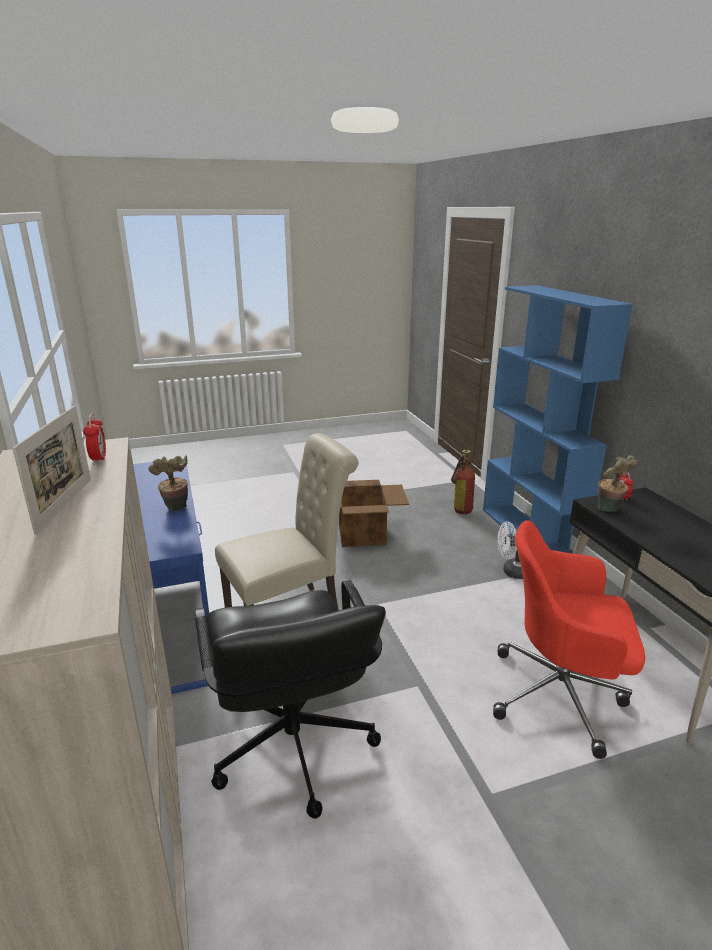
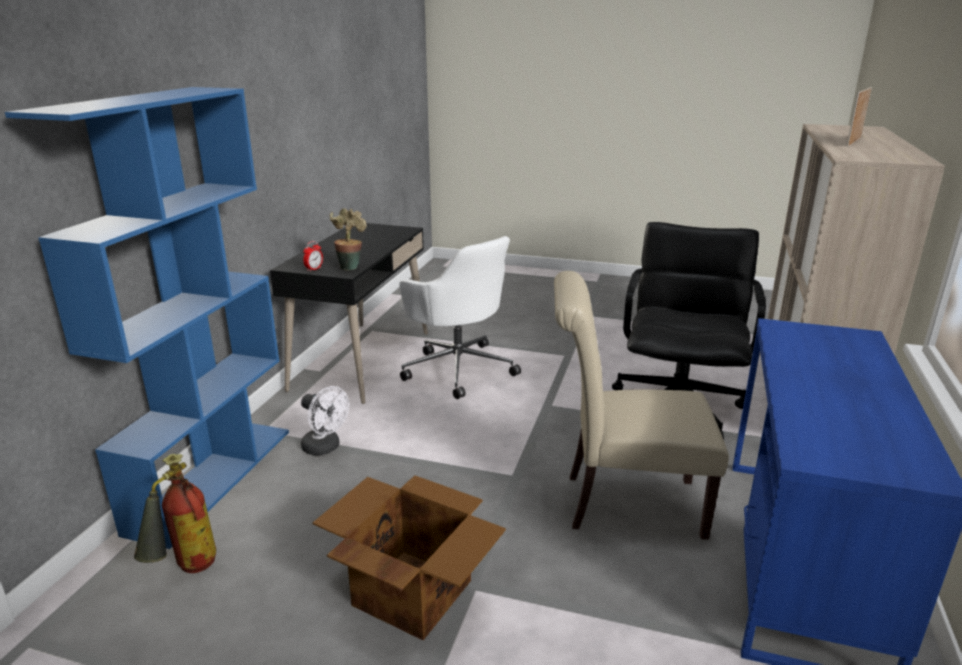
camera: 145 degrees left, 0 degrees up
alarm clock [83,414,106,464] -> none
potted plant [149,455,188,511] -> none
red office chair [493,520,645,759] -> white office chair [399,236,521,399]

